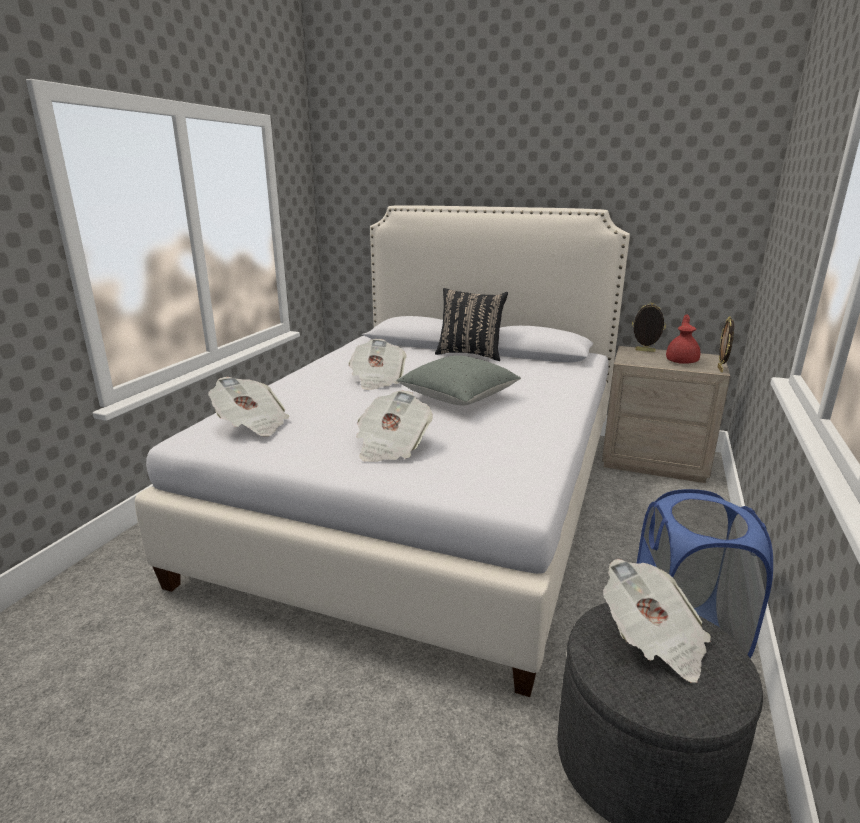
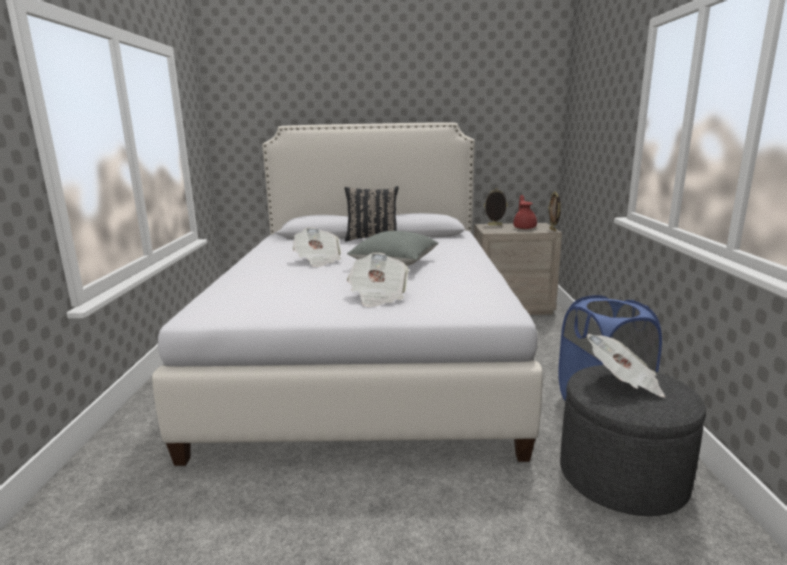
camera: 20 degrees left, 5 degrees down
newspaper [208,377,290,436] -> none

